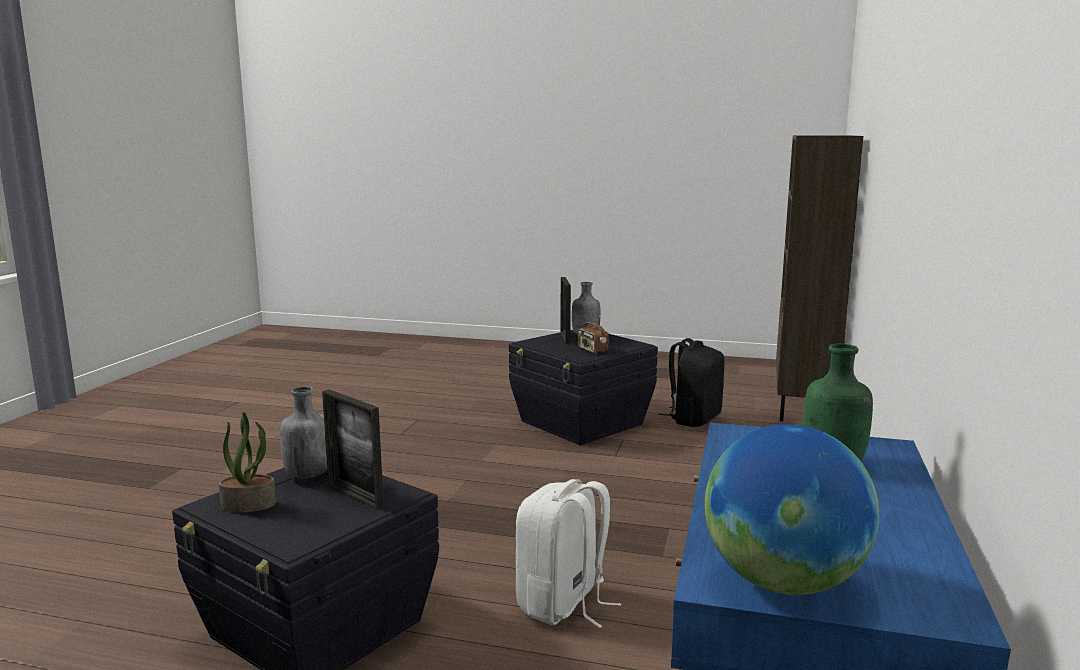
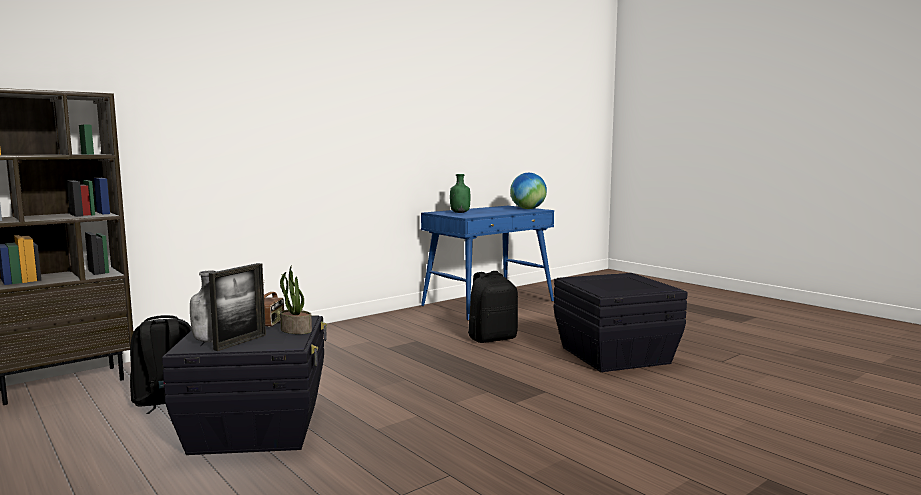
camera: 145 degrees left, 5 degrees down
potted plant [219,412,276,512] -> potted plant moved to [280,265,312,334]
grey bottle [280,387,327,479] -> none
picture frame [322,390,384,509] -> none
white backpack [516,479,621,628] -> black backpack [468,271,518,343]

